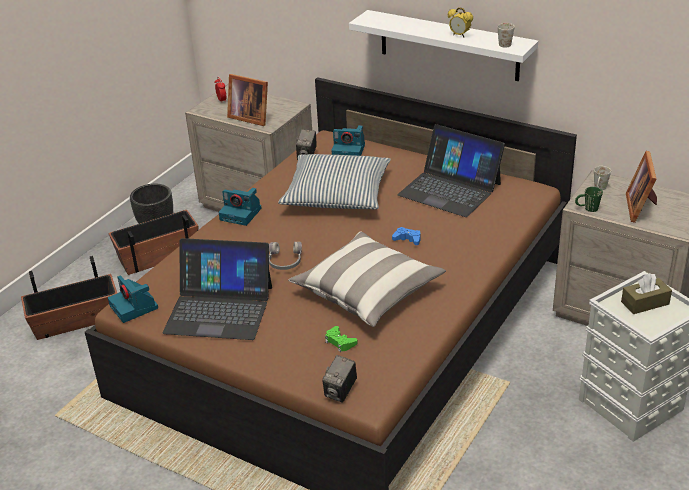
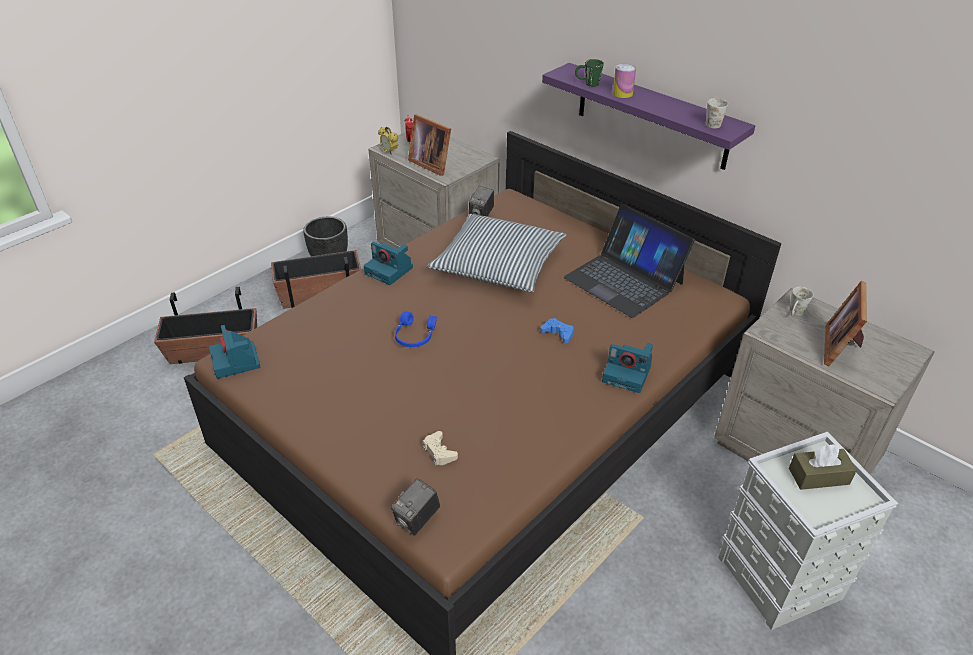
camera: 10 degrees right, 5 degrees up
laptop [162,238,272,340] -> none
grey headphones [269,242,302,270] -> blue headphones [395,312,437,347]
pillow [288,232,446,327] -> none
green game controller [325,326,358,352] -> beige game controller [423,431,458,466]
camera [332,125,365,156] -> camera moved to [602,343,653,393]
white shelf [349,10,538,81] -> purple shelf [542,63,755,170]
alarm clock [448,7,473,37] -> alarm clock moved to [378,127,398,155]
green mug [575,187,603,212] -> green mug moved to [575,59,604,87]
none -> can [613,64,636,98]

